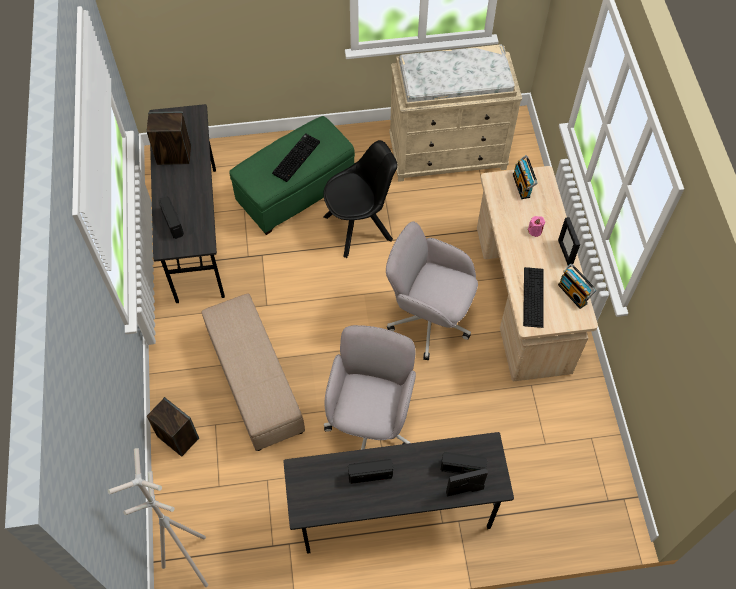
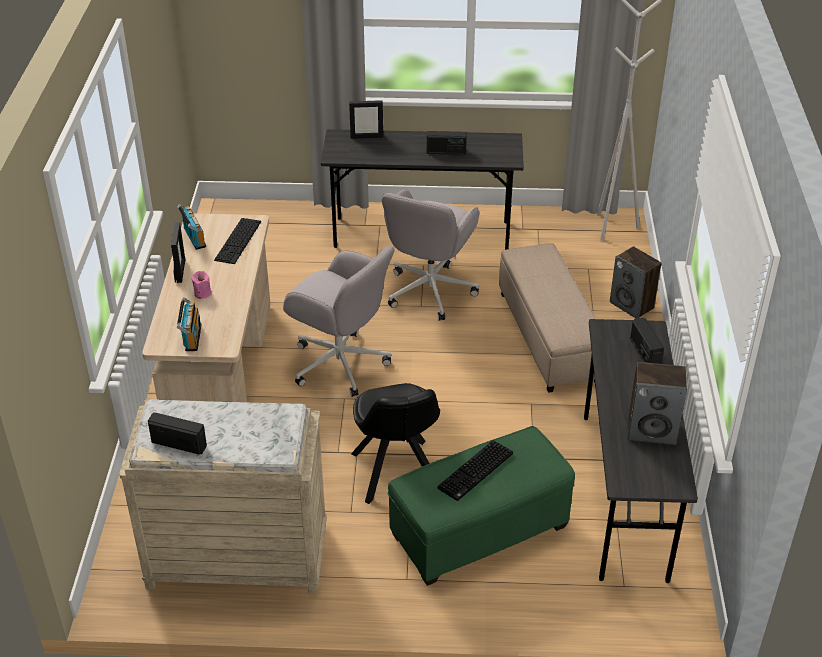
camera: 170 degrees left, 20 degrees down
black chair [323,140,398,258] -> black chair turned 90 degrees counterclockwise [351,383,440,504]
radio [441,452,487,474] -> radio moved to [148,413,207,454]

